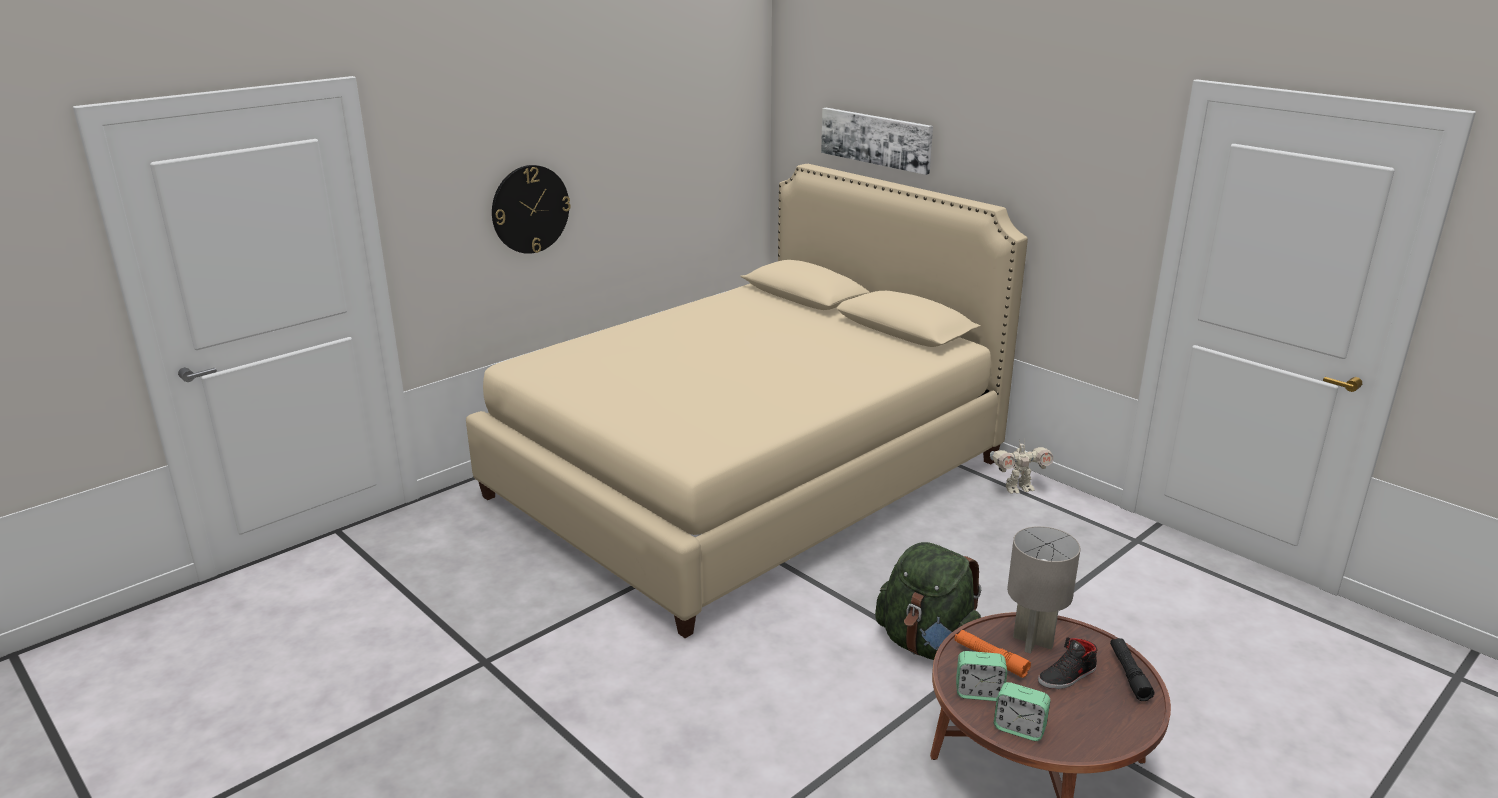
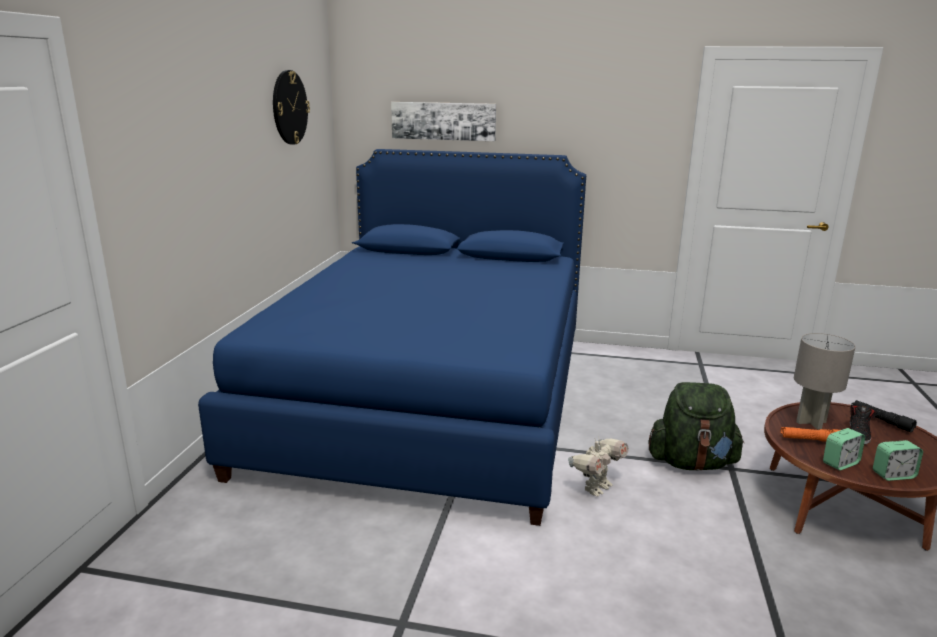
camera: 35 degrees left, 5 degrees down
beige bed [466,164,1028,638] -> blue bed [198,149,586,526]
wall clock [492,165,571,254] -> wall clock moved to [273,70,310,145]
toy robot [990,439,1053,494] -> toy robot moved to [568,436,629,497]

